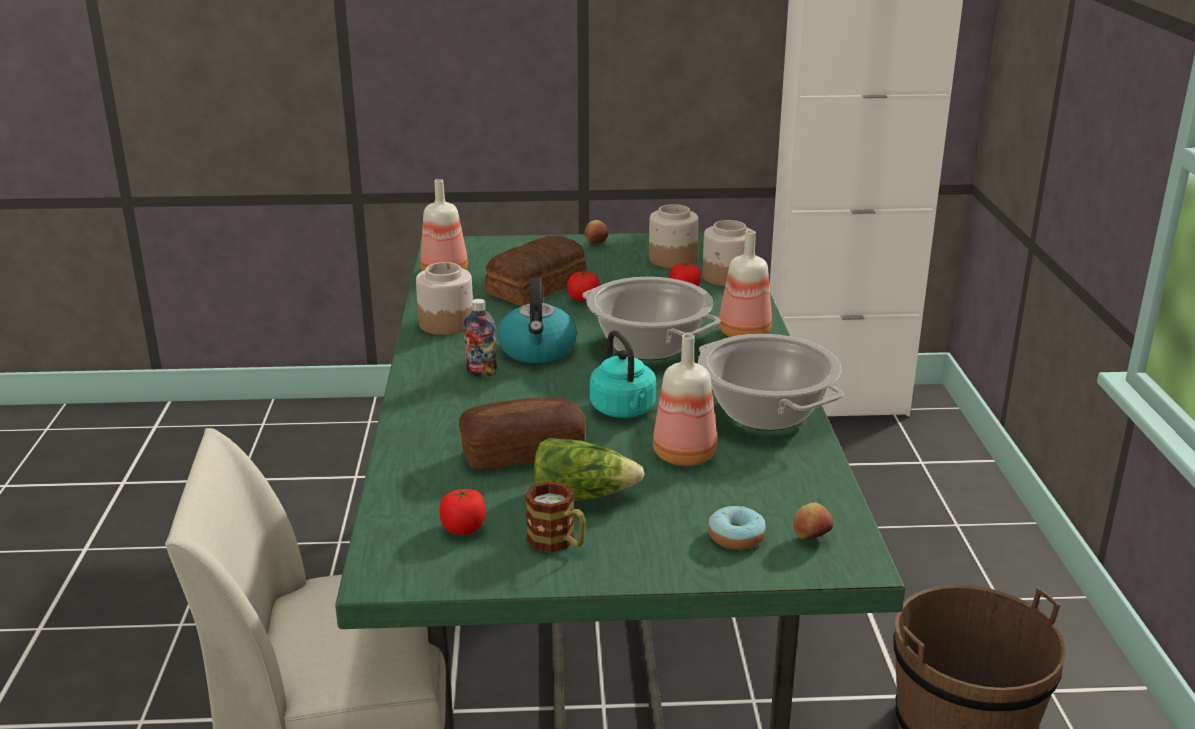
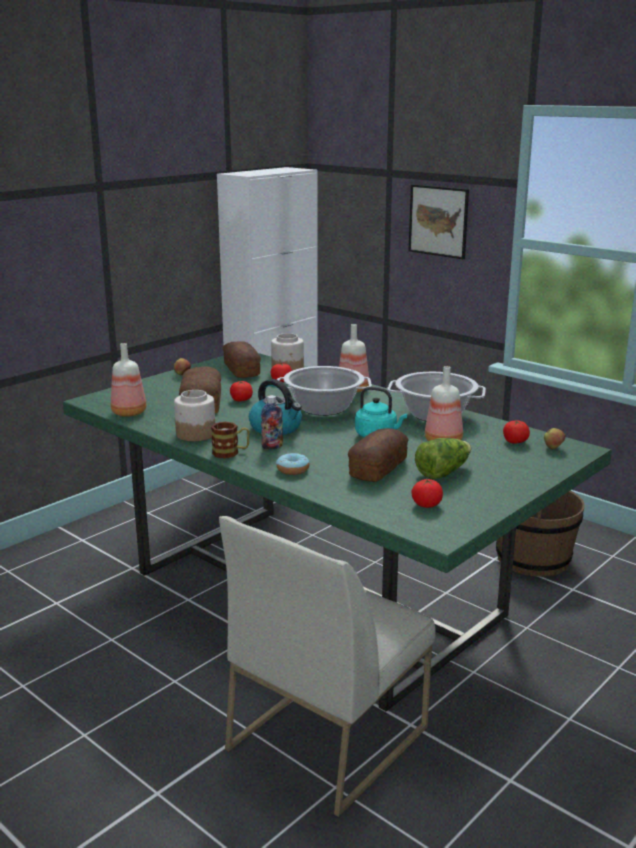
camera: 45 degrees left, 5 degrees down
mug [525,481,586,553] -> mug moved to [211,422,250,458]
jar [649,204,699,268] -> bread [223,341,261,378]
donut [708,506,766,550] -> donut moved to [276,453,309,475]
none -> picture [408,184,469,259]
none -> tomato [503,420,530,444]

